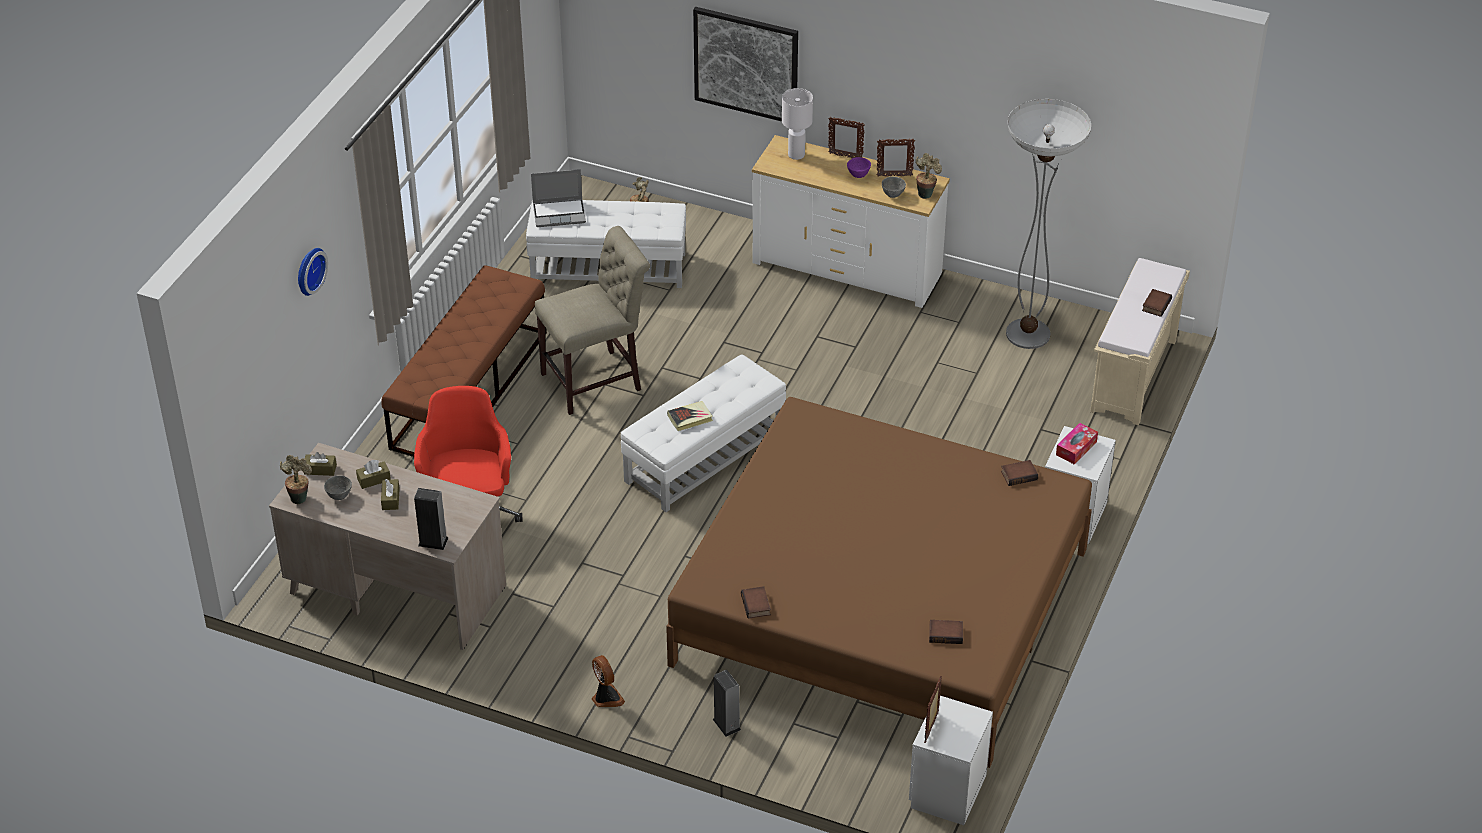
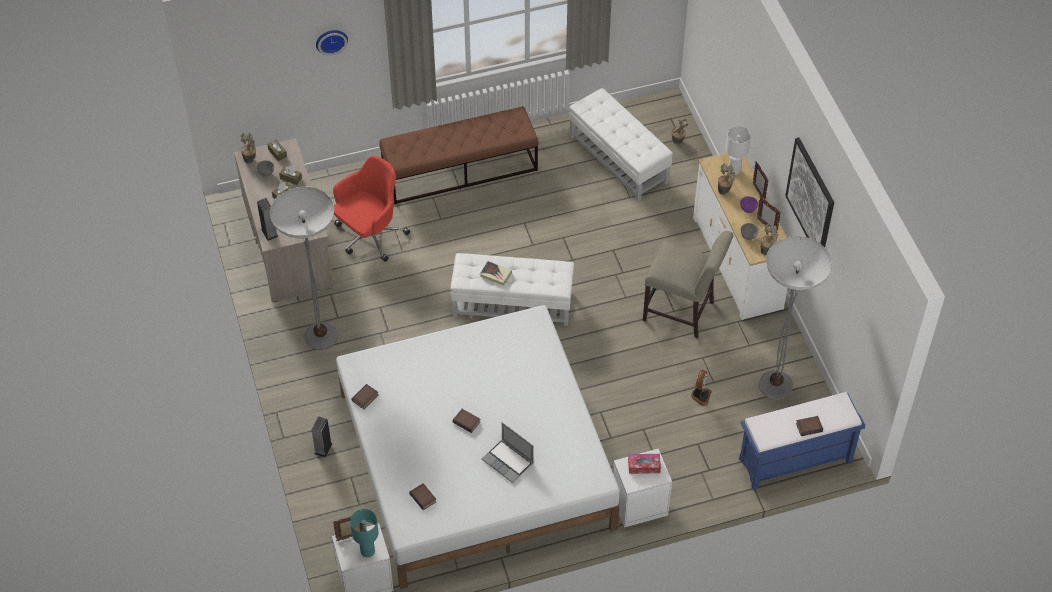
camera: 50 degrees right, 10 degrees up
laptop [531,169,586,227] -> laptop moved to [482,422,533,483]
beige chair [535,226,650,415] -> beige chair moved to [643,231,733,338]
fan [592,655,625,707] -> fan moved to [691,370,712,406]
brown bed [666,397,1092,768] -> white bed [336,305,620,589]
picture [693,7,798,121] -> picture moved to [785,137,834,247]
book [1001,460,1038,486] -> book moved to [453,409,480,433]
beige bench [1090,258,1190,425] -> blue bench [739,392,865,490]
none -> floor lamp [270,187,338,350]
none -> turquoise table lamp [350,509,379,557]
none -> potted plant [718,164,735,195]

